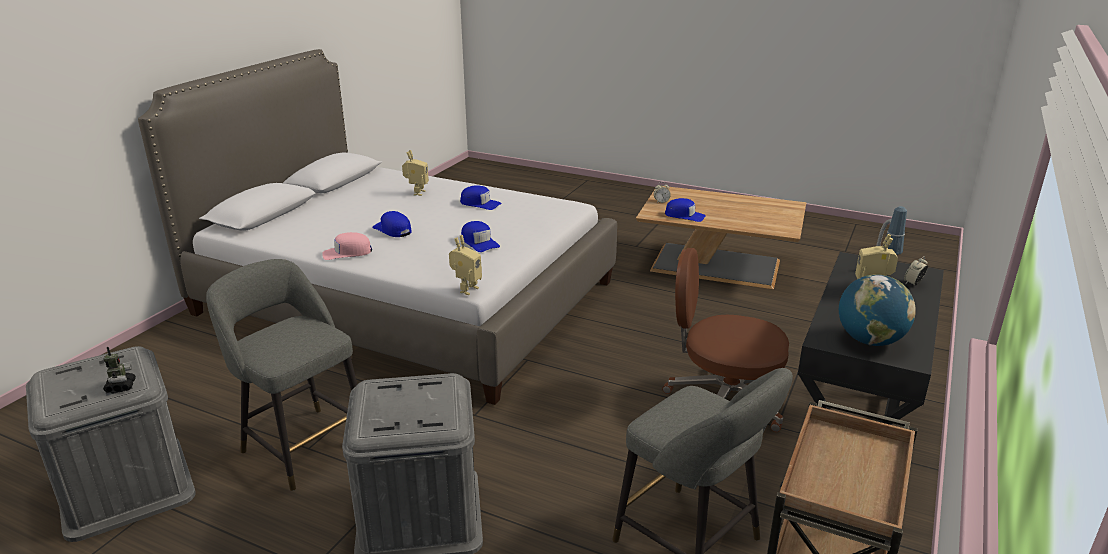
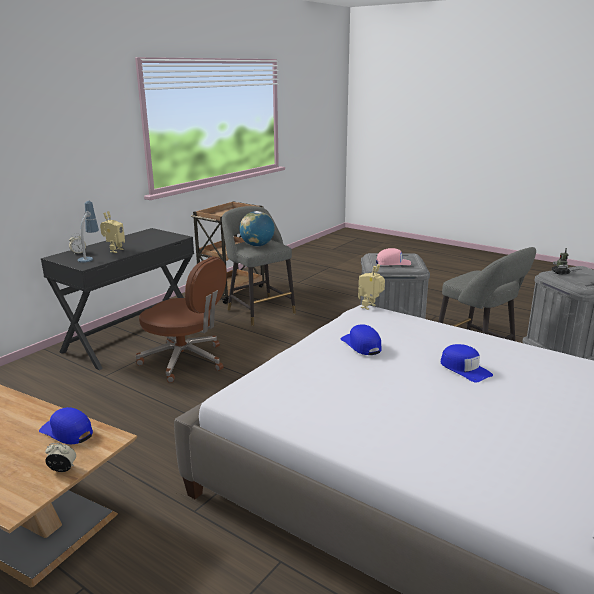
camera: 170 degrees left, 5 degrees down
pink cap [322,232,372,260] -> pink cap moved to [376,248,411,265]
toy robot [402,150,429,196] -> none
blue cap [460,185,502,210] -> none
globe [839,274,916,346] -> globe moved to [239,211,274,247]

